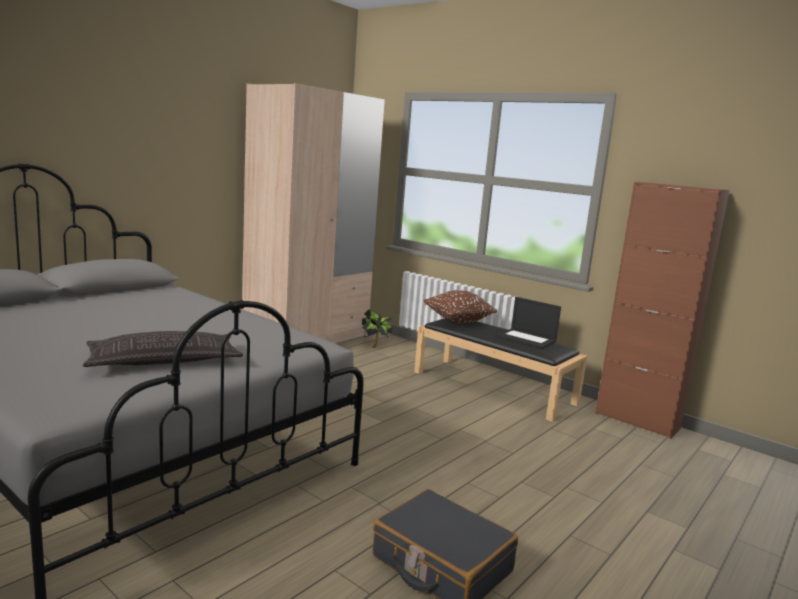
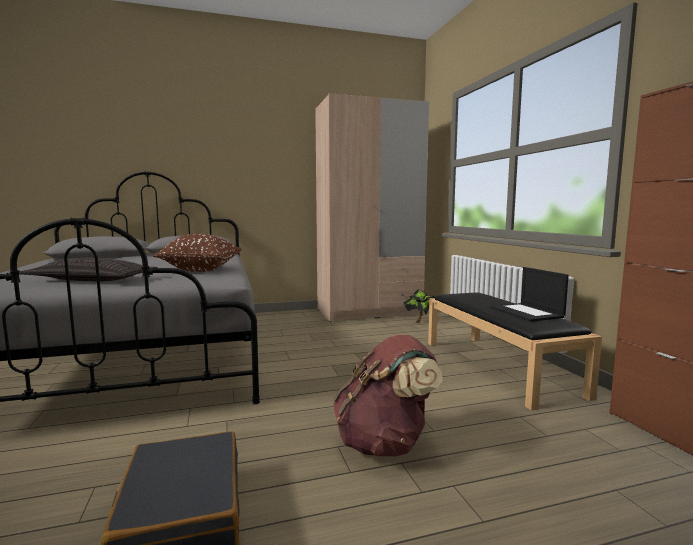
camera: 35 degrees right, 5 degrees down
brown pillow [423,290,497,323] -> brown pillow moved to [153,234,242,272]
none -> brown backpack [333,335,443,457]

